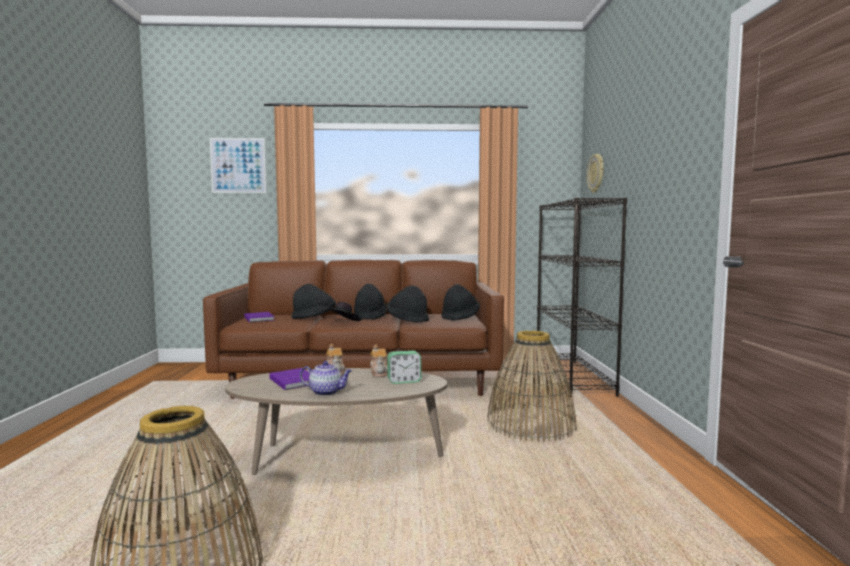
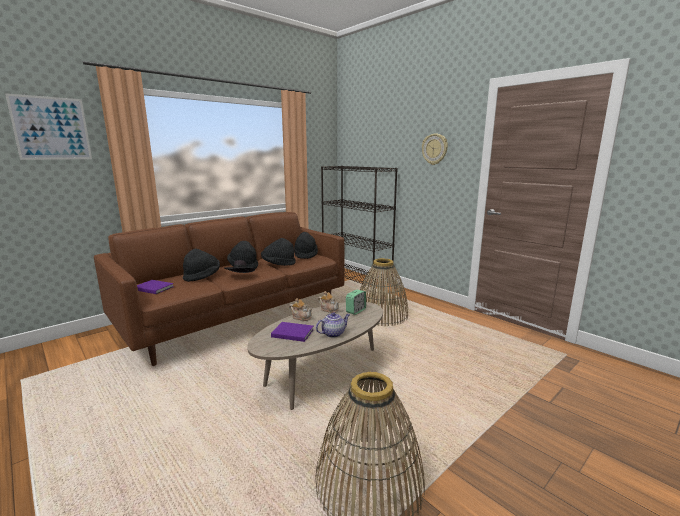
camera: 40 degrees left, 10 degrees up
wall clock [587,154,603,193] -> wall clock moved to [422,134,448,165]

